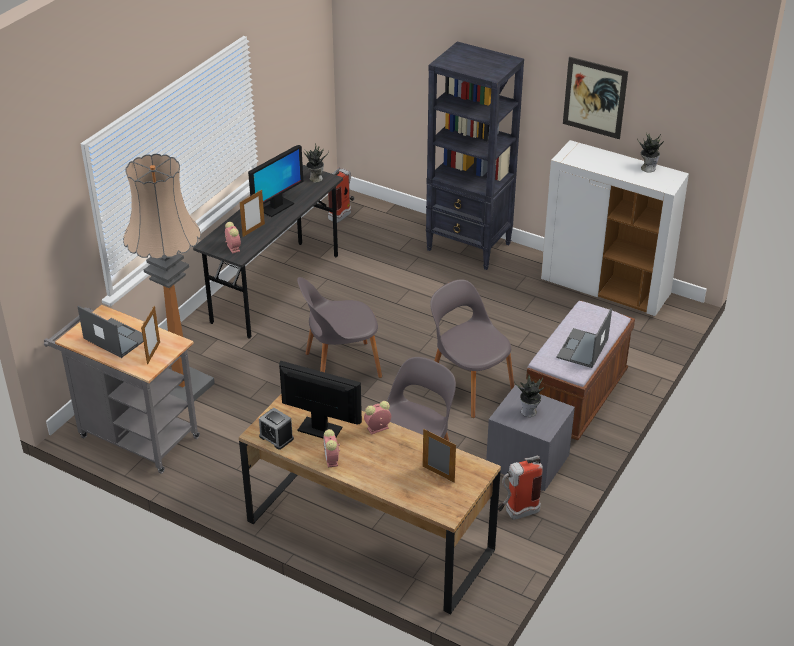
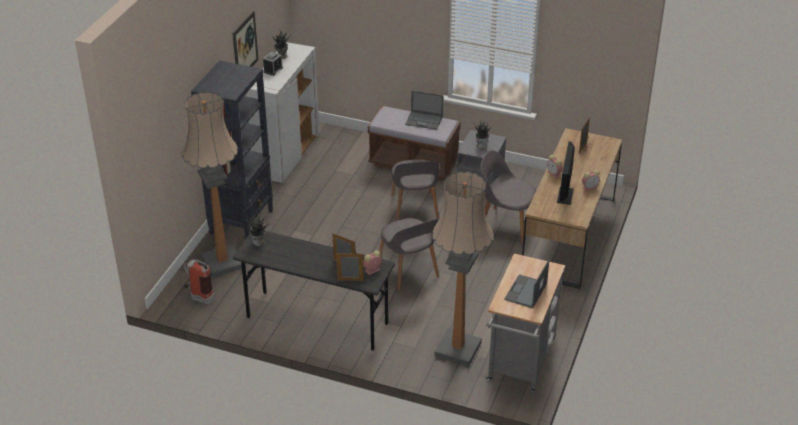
camera: 100 degrees left, 0 degrees up
picture frame [141,306,160,365] -> picture frame moved to [336,253,364,281]
monitor [248,145,303,217] -> none
alarm clock [259,408,294,450] -> alarm clock moved to [263,52,283,76]
grey chair [430,279,514,418] -> grey chair turned 45 degrees counterclockwise [391,159,439,221]
fire extinguisher [498,456,543,520] -> none
none -> floor lamp [181,92,242,278]

